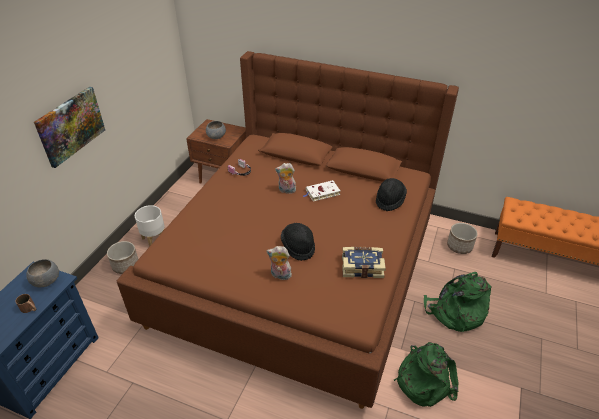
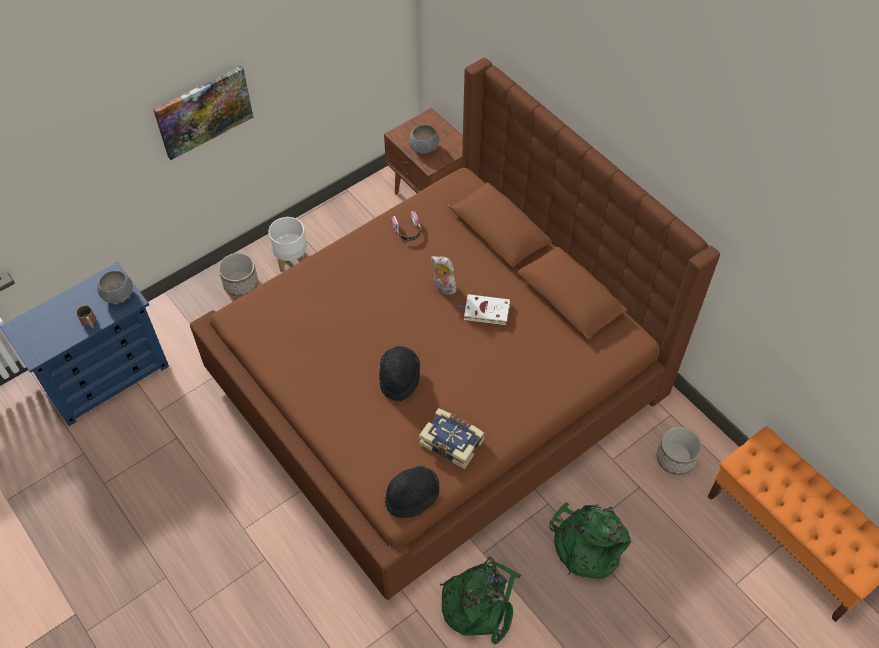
camera: 30 degrees right, 15 degrees up
plush toy [266,246,292,280] -> none
black hat [376,178,407,211] -> black hat moved to [385,466,439,518]

